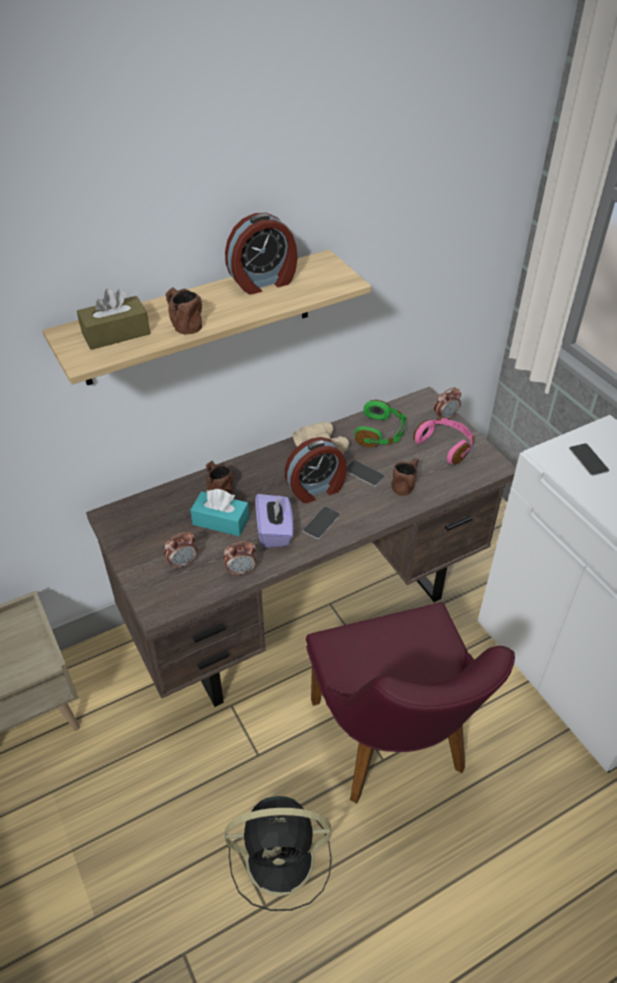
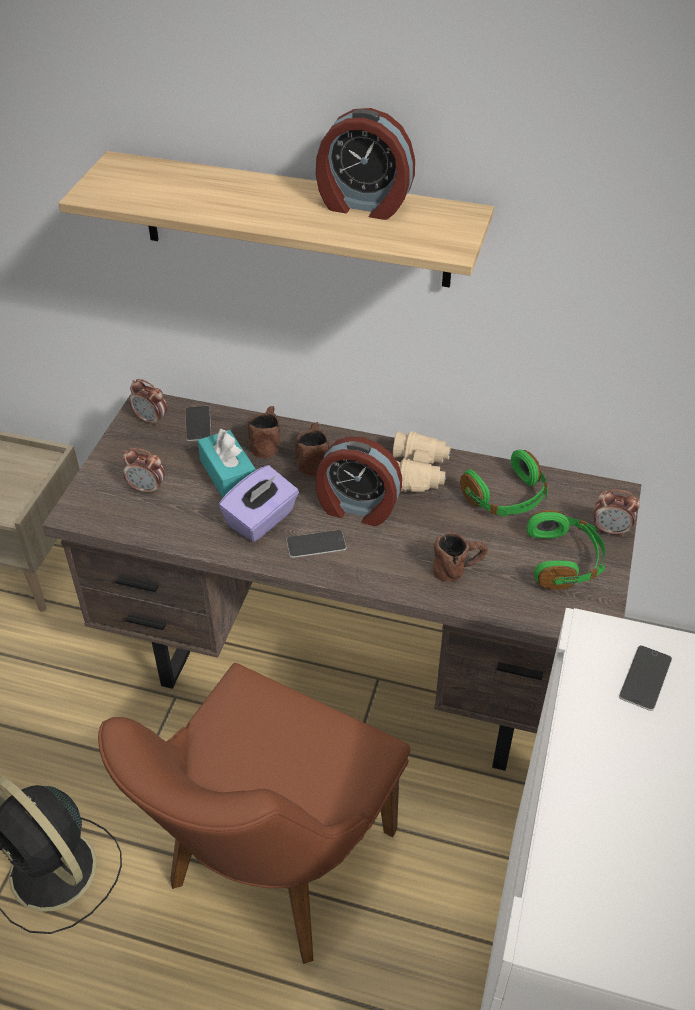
camera: 45 degrees right, 0 degrees up
brown tissue box [77,288,150,350] -> none
brown mug [165,287,202,335] -> brown mug moved to [295,422,330,476]
alarm clock [224,541,257,576] -> alarm clock moved to [130,379,167,427]
purple chair [306,602,515,803] -> brown chair [98,663,410,964]
phone [346,460,385,486] -> phone moved to [185,406,211,441]
pink headphones [413,418,474,464] -> green headphones [527,510,605,590]

